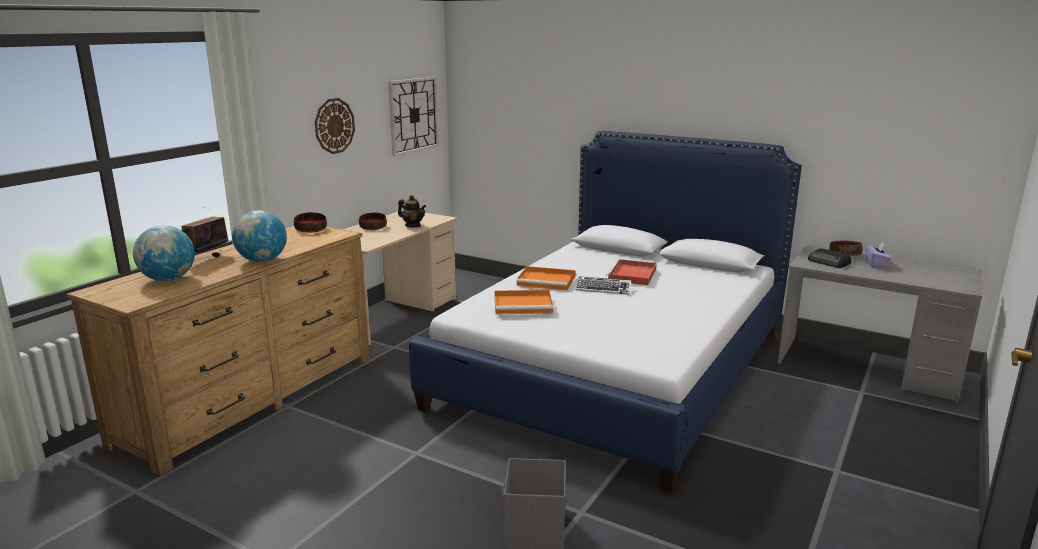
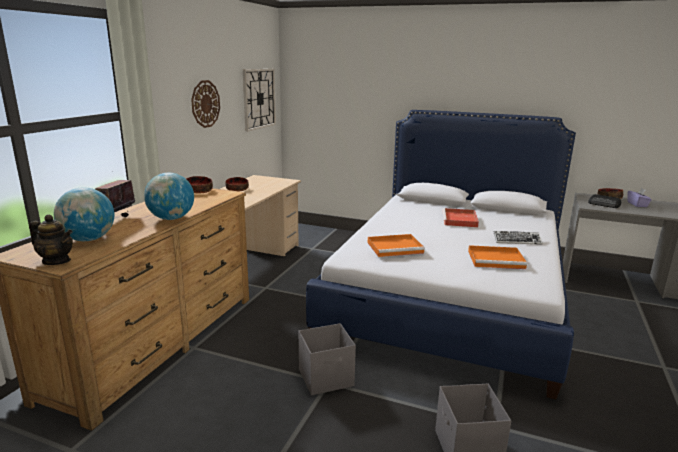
camera: 10 degrees left, 0 degrees up
teapot [398,195,426,227] -> teapot moved to [29,214,73,265]
orange tray [516,266,575,290] -> orange tray moved to [468,245,527,269]
keyboard [575,276,631,295] -> keyboard moved to [494,231,543,245]
none -> grey storage box [299,323,356,396]

